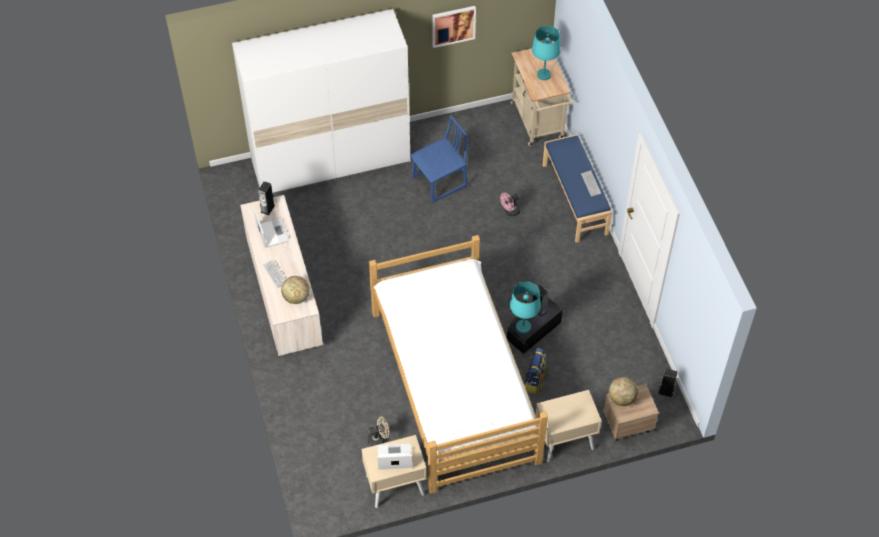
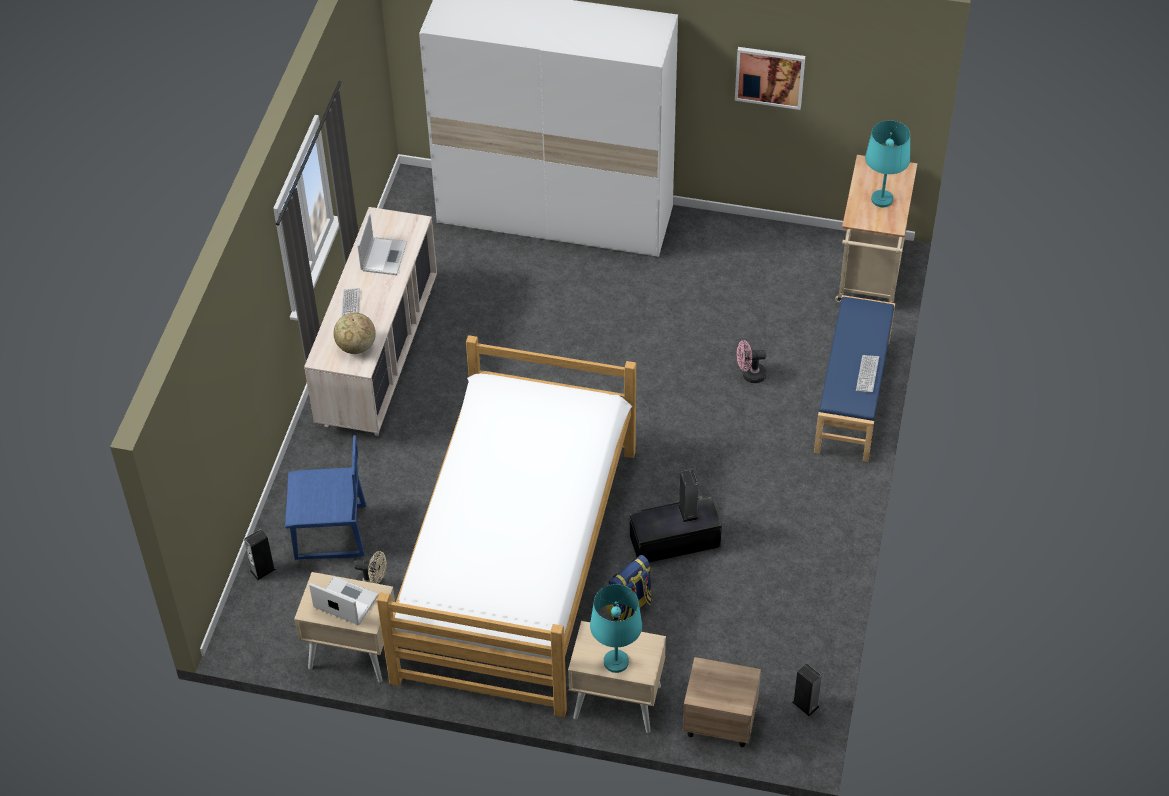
camera: 30 degrees right, 5 degrees down
speaker [258,181,275,215] -> speaker moved to [244,529,276,581]
blue chair [410,115,468,203] -> blue chair moved to [285,435,366,560]
turquoise table lamp [510,281,541,333] -> turquoise table lamp moved to [590,584,642,673]
globe [609,377,638,406] -> none

